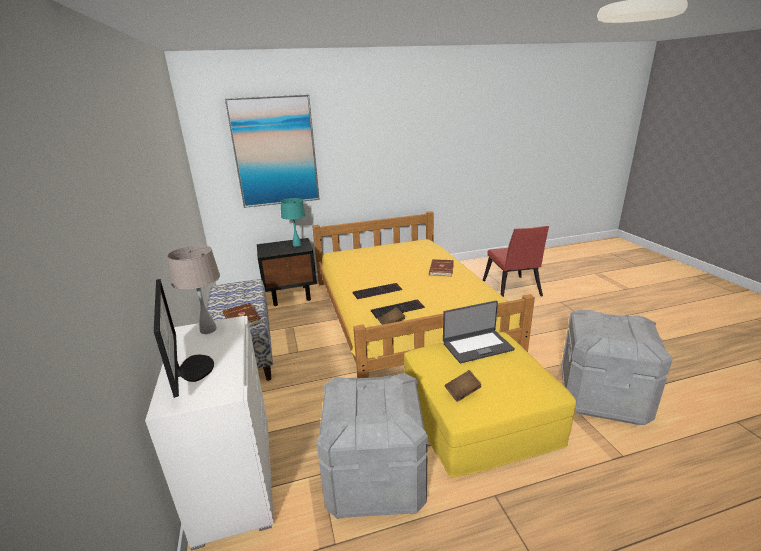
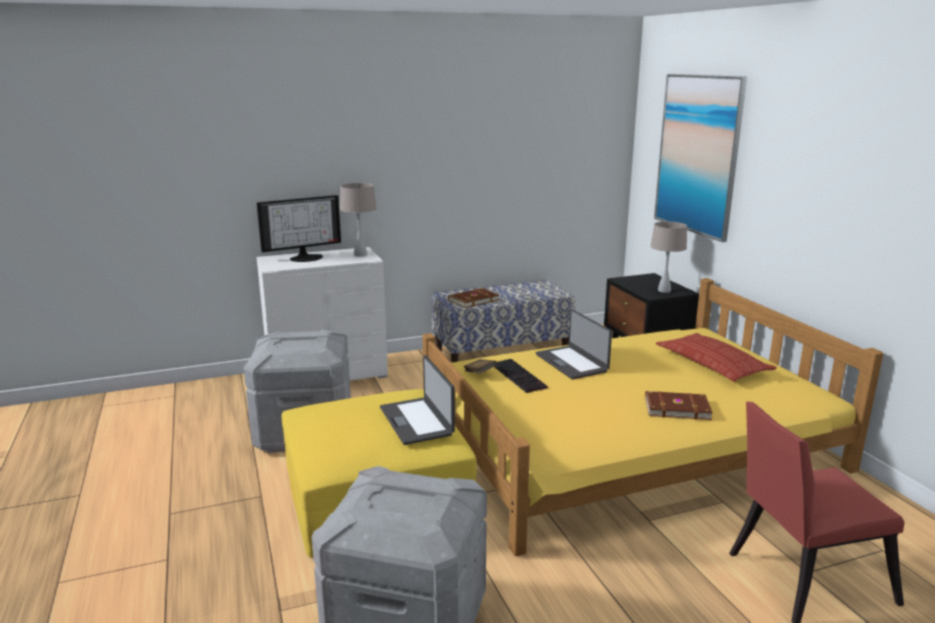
camera: 85 degrees right, 5 degrees down
turquoise table lamp [281,198,305,247] -> beige table lamp [650,221,687,293]
keyboard [353,283,402,299] -> laptop [535,309,612,380]
brown book [445,370,482,402] -> none
none -> pillow [656,333,777,382]

